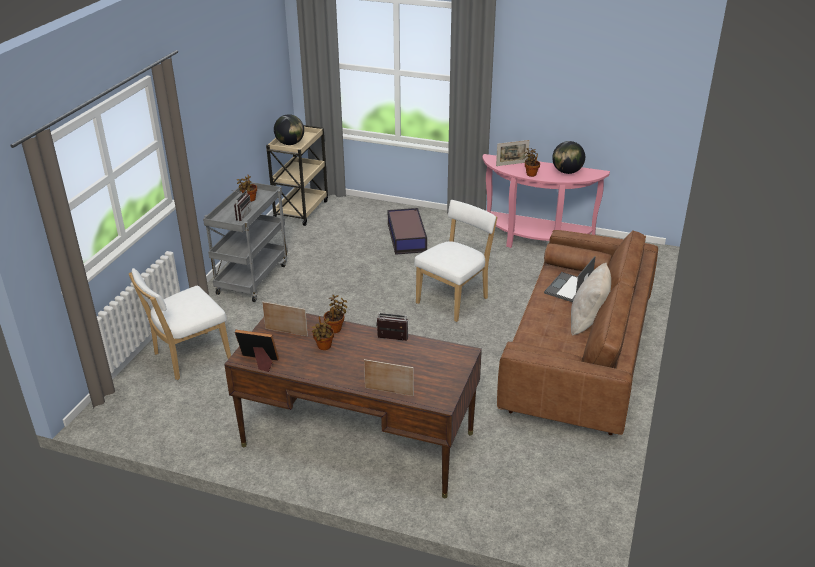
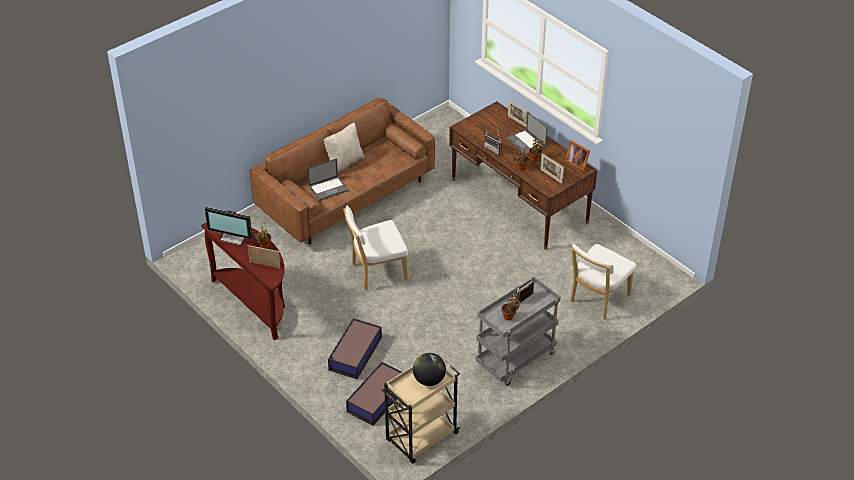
camera: 150 degrees left, 10 degrees up
white chair [129,268,231,380] -> white chair turned 135 degrees clockwise [570,244,636,320]
pink console table [482,154,610,248] -> brown console table [201,223,285,341]
globe [552,141,585,174] -> monitor [205,207,252,246]
none -> storage box [346,362,402,426]
none -> laptop [507,111,548,156]

